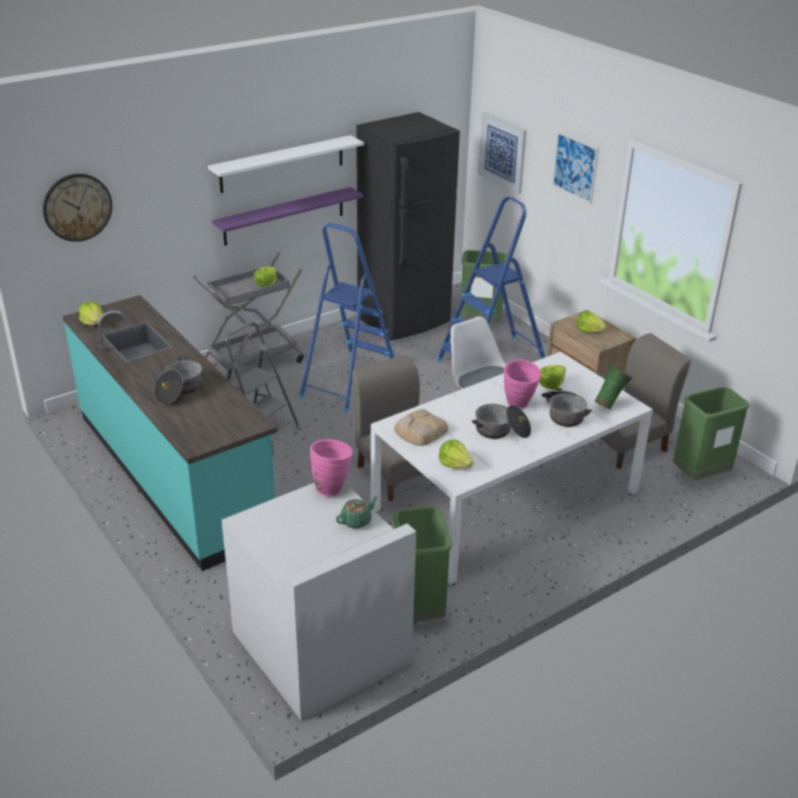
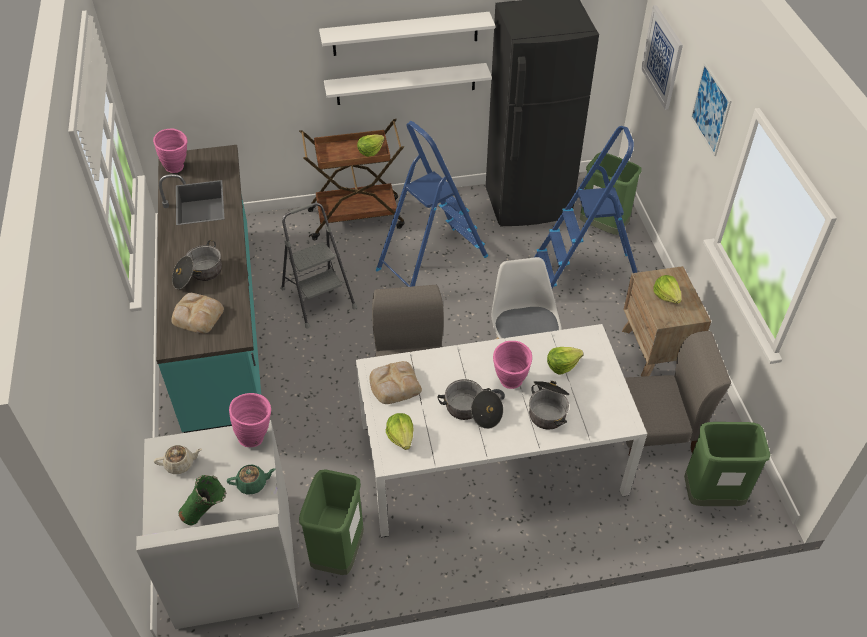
camera: 25 degrees right, 15 degrees up
wall clock [43,174,112,242] -> none
lettuce [79,302,103,325] -> pink vase [153,129,188,173]
grey cart [193,252,304,378] -> brown cart [299,119,405,240]
purple shelf [212,187,364,246] -> white shelf [324,63,492,105]
green vase [595,365,633,410] -> green vase moved to [178,475,226,525]
none -> beige teapot [154,445,202,474]
none -> bread [171,293,224,333]

